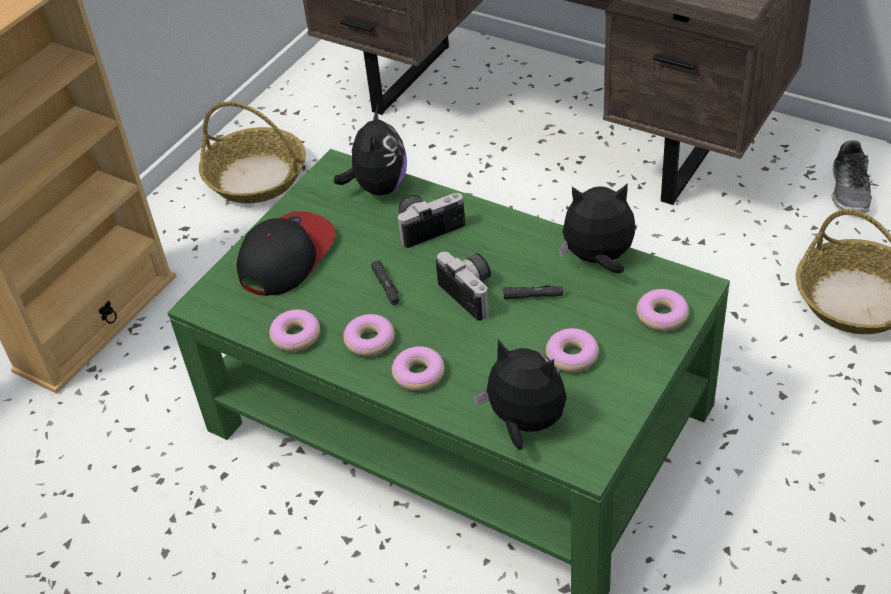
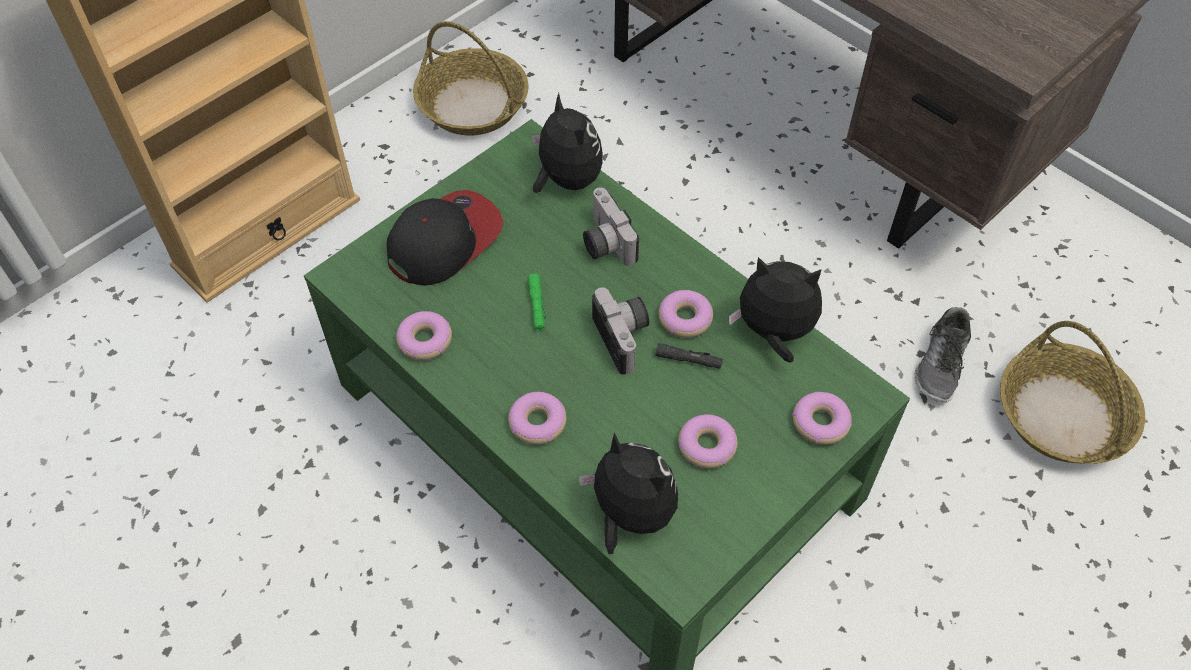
camera: 10 degrees right, 10 degrees up
plush toy [334,105,407,195] -> plush toy turned 45 degrees counterclockwise [532,93,603,193]
donut [343,314,395,357] -> donut moved to [658,290,713,338]
black flashlight [371,260,400,305] -> green flashlight [528,274,546,331]
camera [396,193,465,248] -> camera turned 105 degrees counterclockwise [583,187,639,266]
shoe [831,140,872,213] -> shoe moved to [914,307,971,403]

